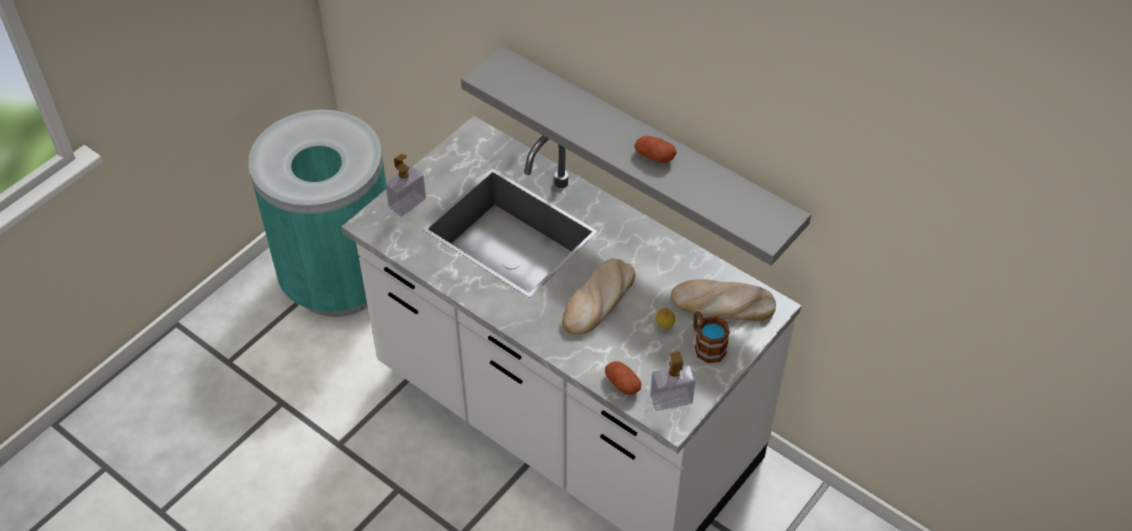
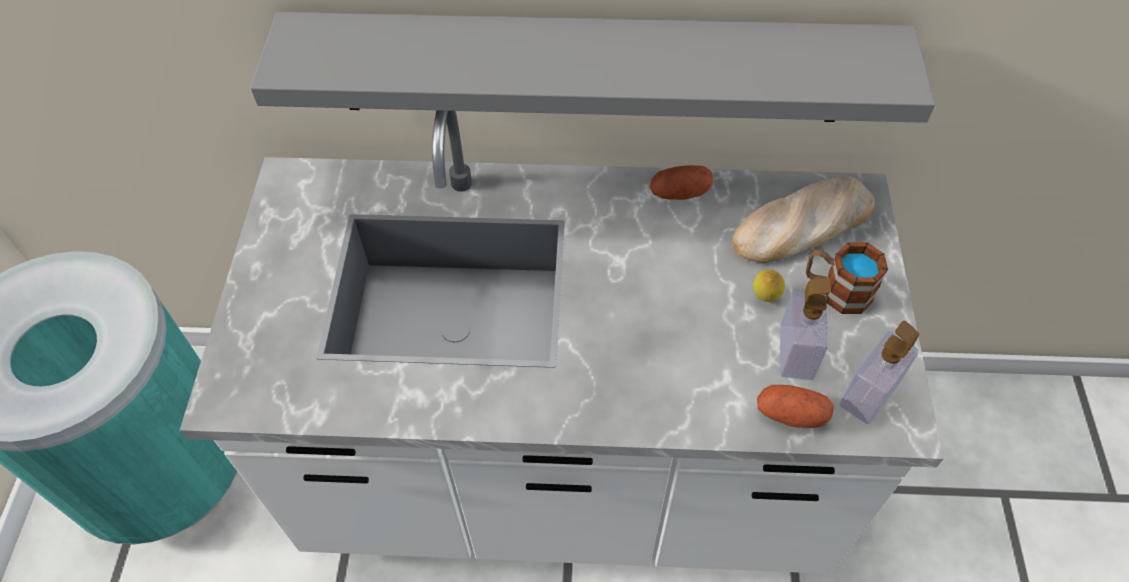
camera: 35 degrees left, 5 degrees up
soap dispenser [385,154,426,217] -> soap dispenser moved to [780,278,830,380]
bread [562,258,635,335] -> none
potato [634,136,676,163] -> potato moved to [650,165,713,200]

